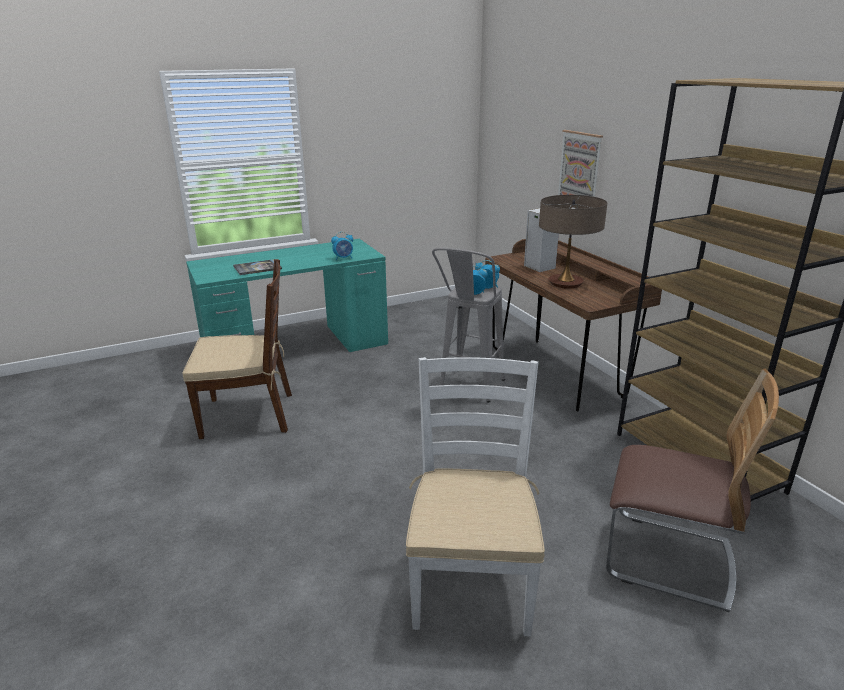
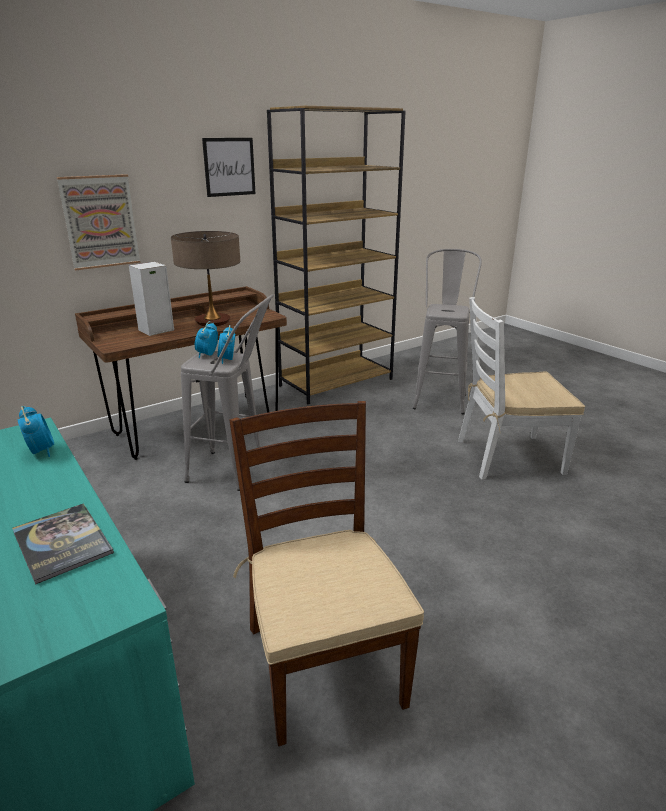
camera: 100 degrees left, 0 degrees up
chair [606,368,779,612] -> grey stool [413,249,482,414]
none -> picture [202,138,255,197]

